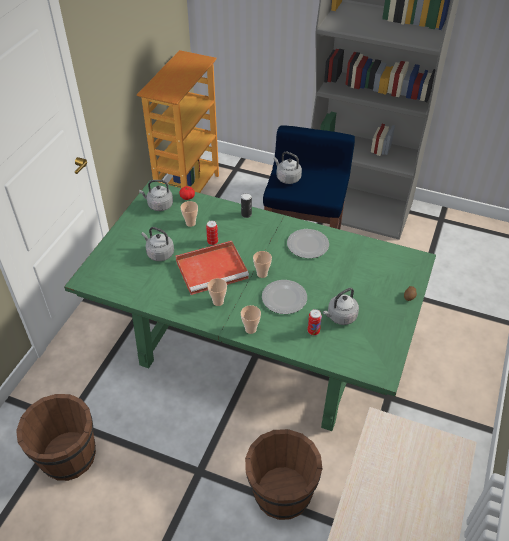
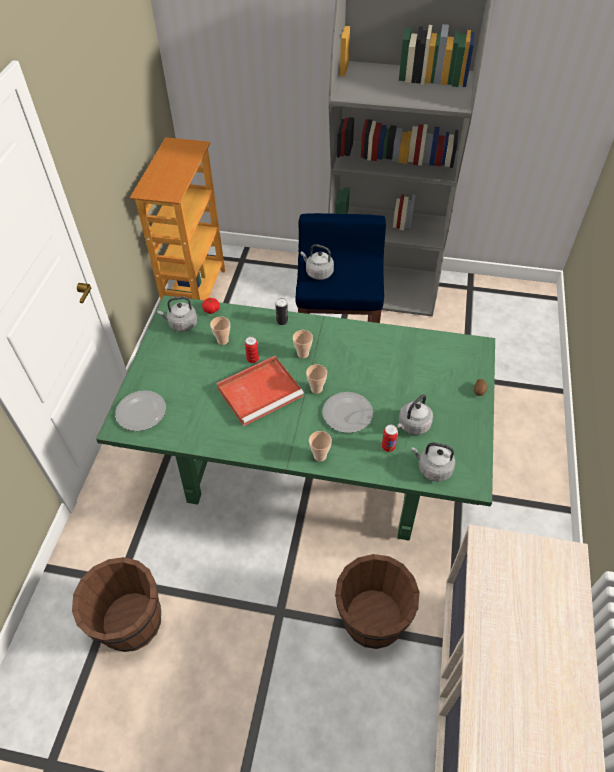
camera: 10 degrees left, 5 degrees up
grey kettle [142,227,174,261] -> grey kettle moved to [412,442,455,482]
cup [207,278,227,306] -> cup moved to [293,330,313,358]
plate [287,229,329,258] -> plate moved to [115,390,166,431]

